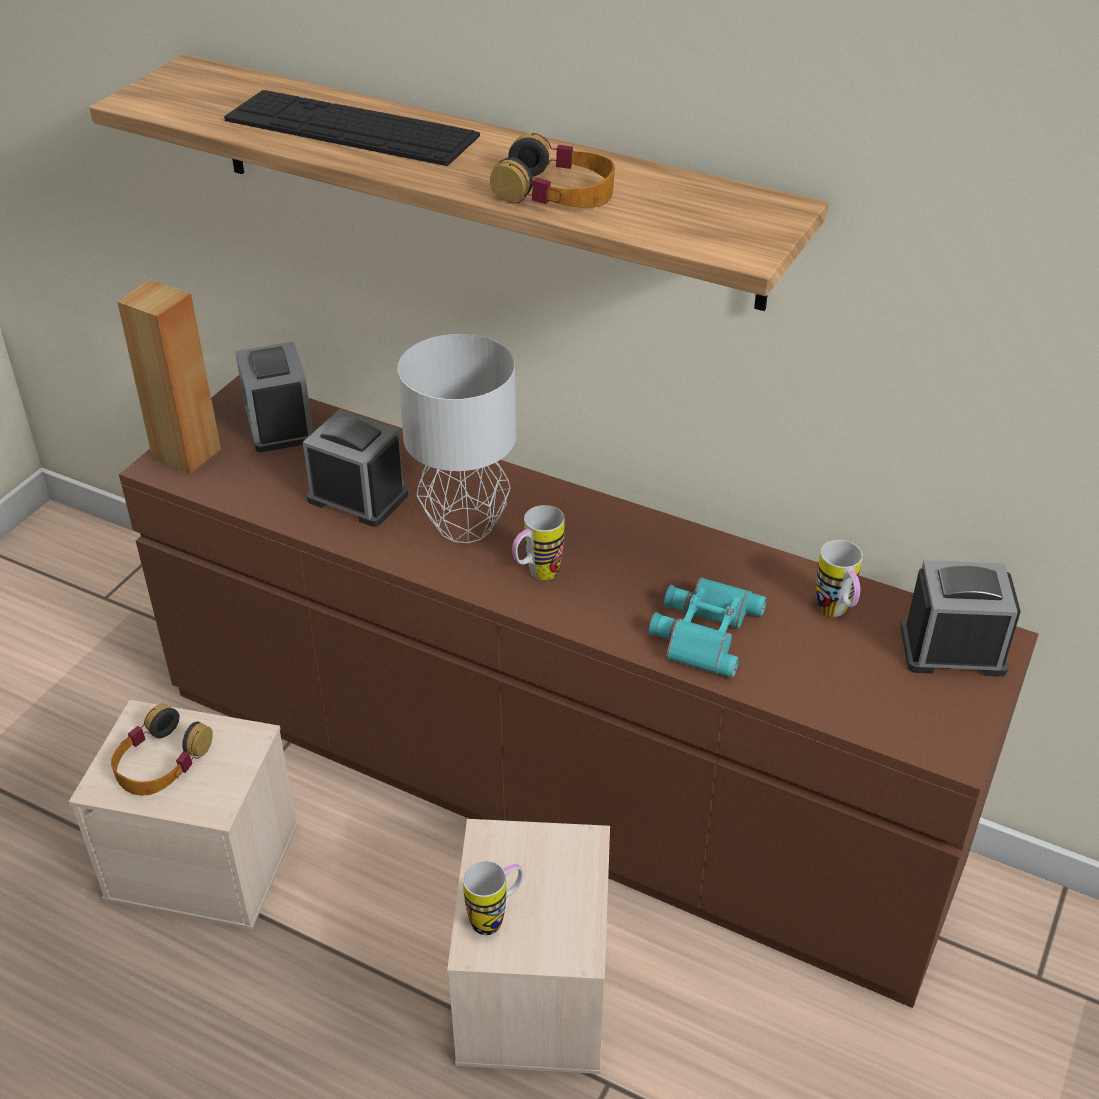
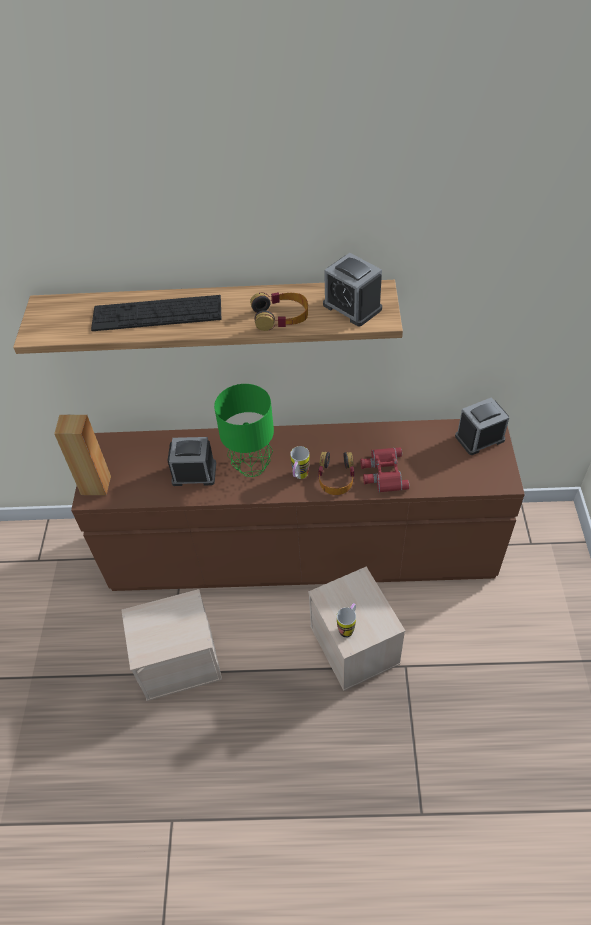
camera: 25 degrees left, 10 degrees up
headphones [111,704,213,796] -> headphones moved to [318,452,354,495]
alarm clock [235,341,313,452] -> alarm clock moved to [323,253,382,326]
grey table lamp [398,334,516,543] -> green table lamp [214,384,274,477]
turquoise binoculars [649,577,767,678] -> red binoculars [361,447,409,492]
mug [816,540,863,617] -> none

